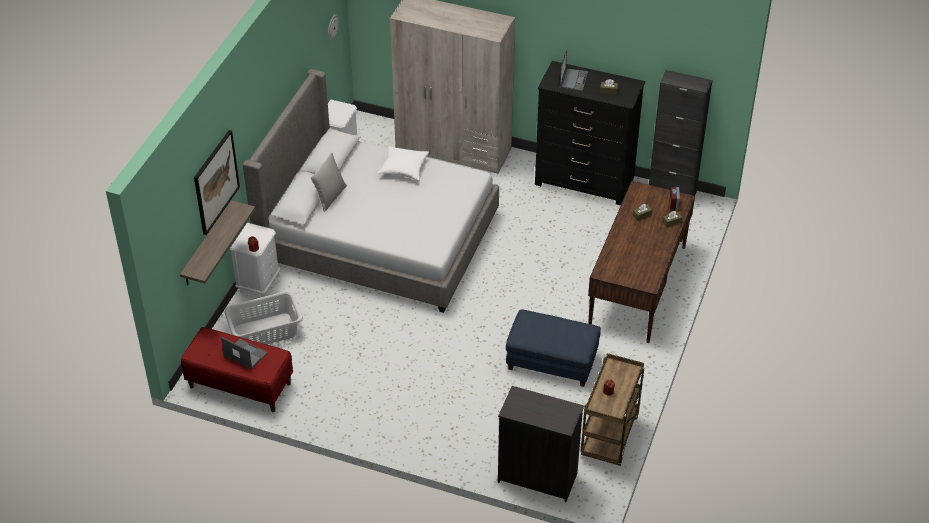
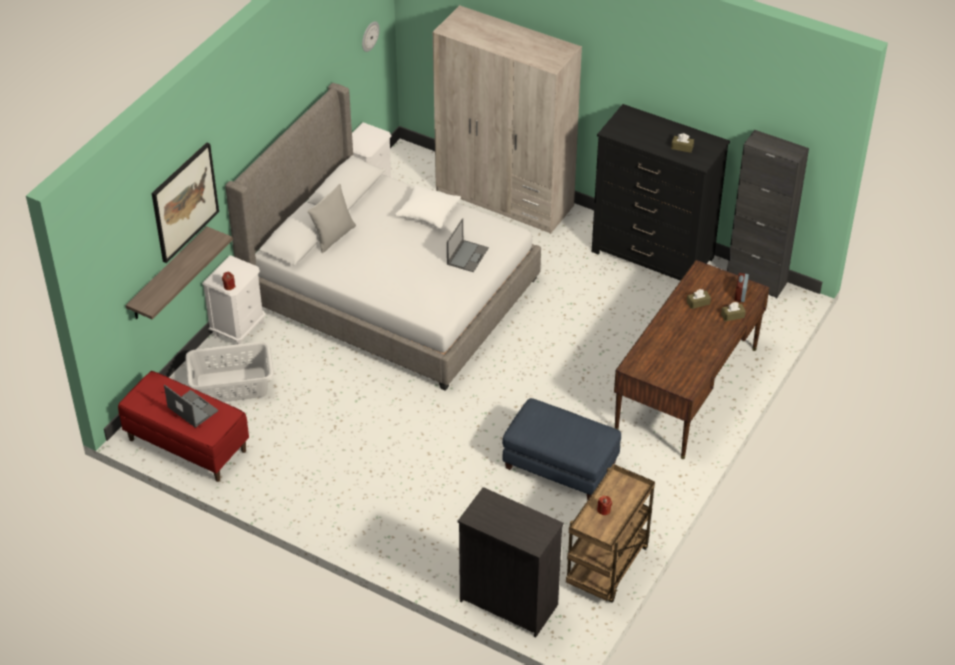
camera: 10 degrees right, 0 degrees up
laptop [559,49,588,91] -> laptop moved to [447,218,489,272]

